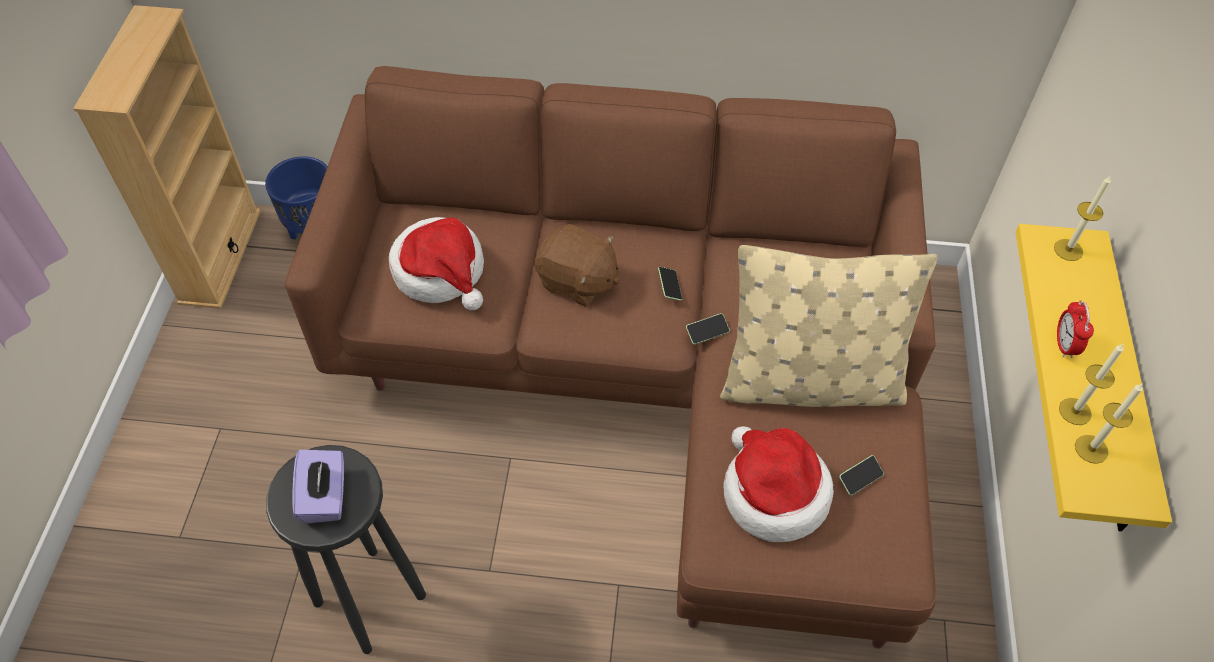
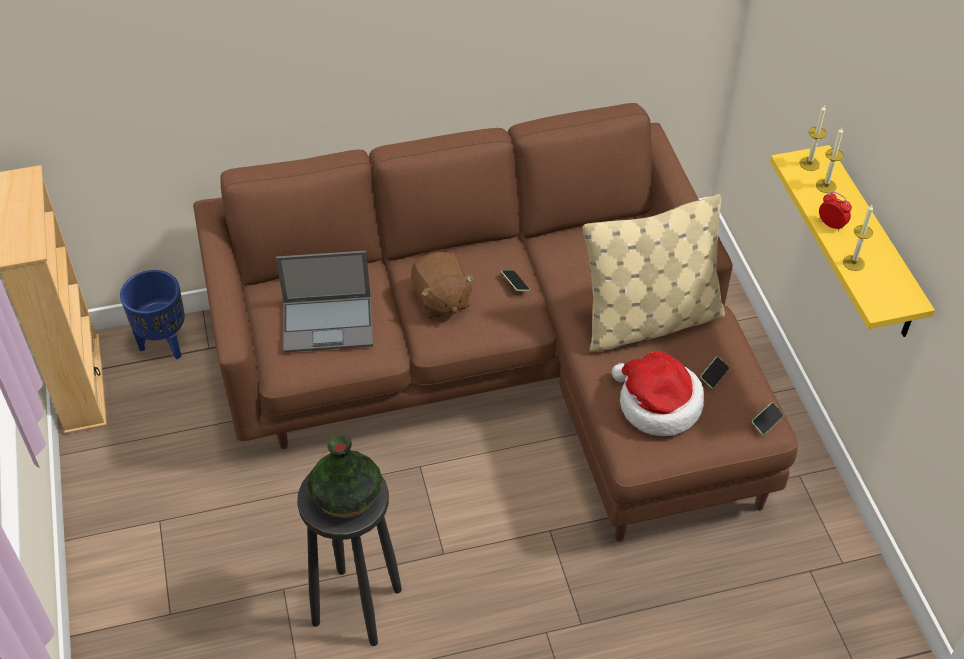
camera: 20 degrees left, 5 degrees down
purple tissue box [292,450,344,524] -> vase [307,435,382,518]
hat [389,217,484,310] -> laptop [276,251,373,352]
brown plush toy [535,224,619,307] -> brown plush toy turned 60 degrees clockwise [411,252,475,319]
phone [686,313,730,344] -> phone moved to [752,402,784,435]
alarm clock [1057,300,1094,358] -> alarm clock turned 150 degrees clockwise [819,191,852,232]
candle [1075,383,1143,464] -> candle moved to [816,128,844,193]

